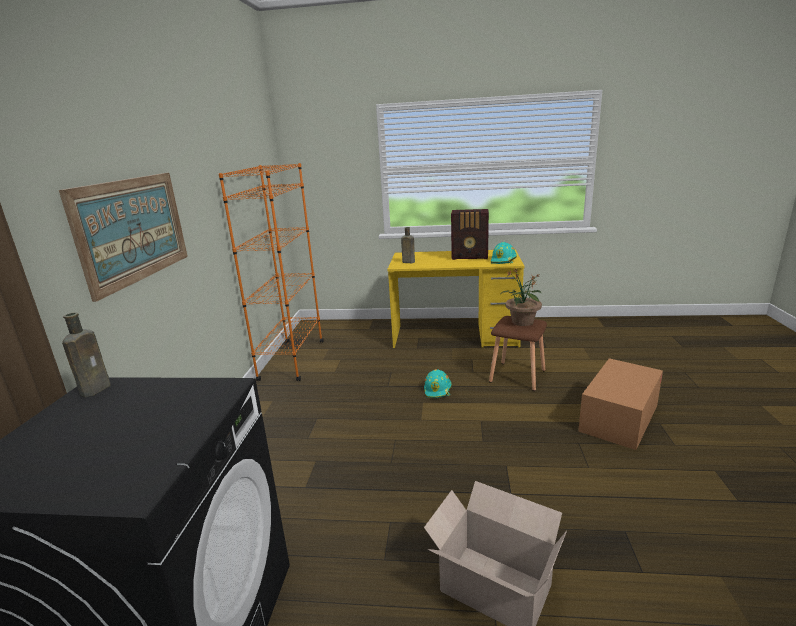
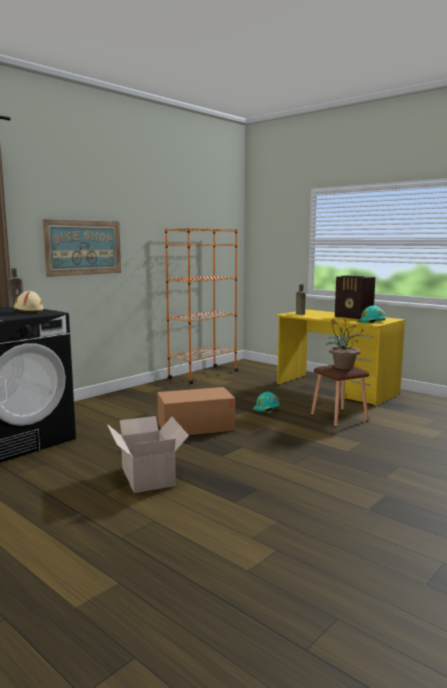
camera: 35 degrees right, 10 degrees down
cardboard box [578,358,663,450] -> cardboard box moved to [157,387,235,435]
none -> beige hard hat [14,291,43,313]

